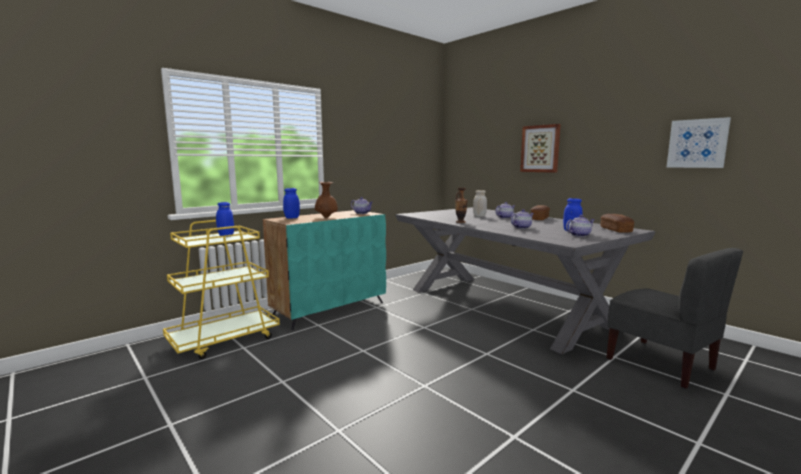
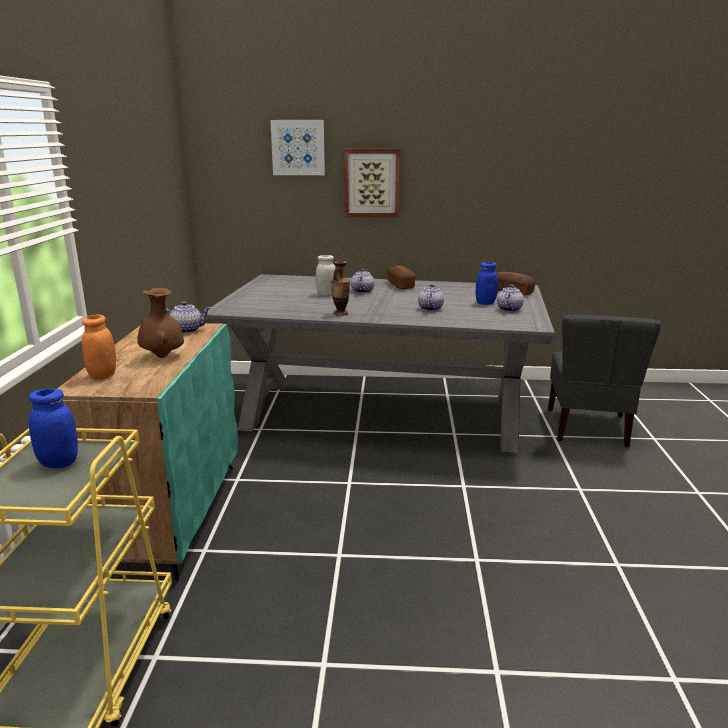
camera: 45 degrees left, 10 degrees up
blue jar [283,188,300,219] -> orange jar [82,314,116,380]
grey chair [606,248,743,389] -> grey chair turned 90 degrees clockwise [548,315,661,448]
picture [667,117,731,168] -> picture moved to [270,120,325,175]

